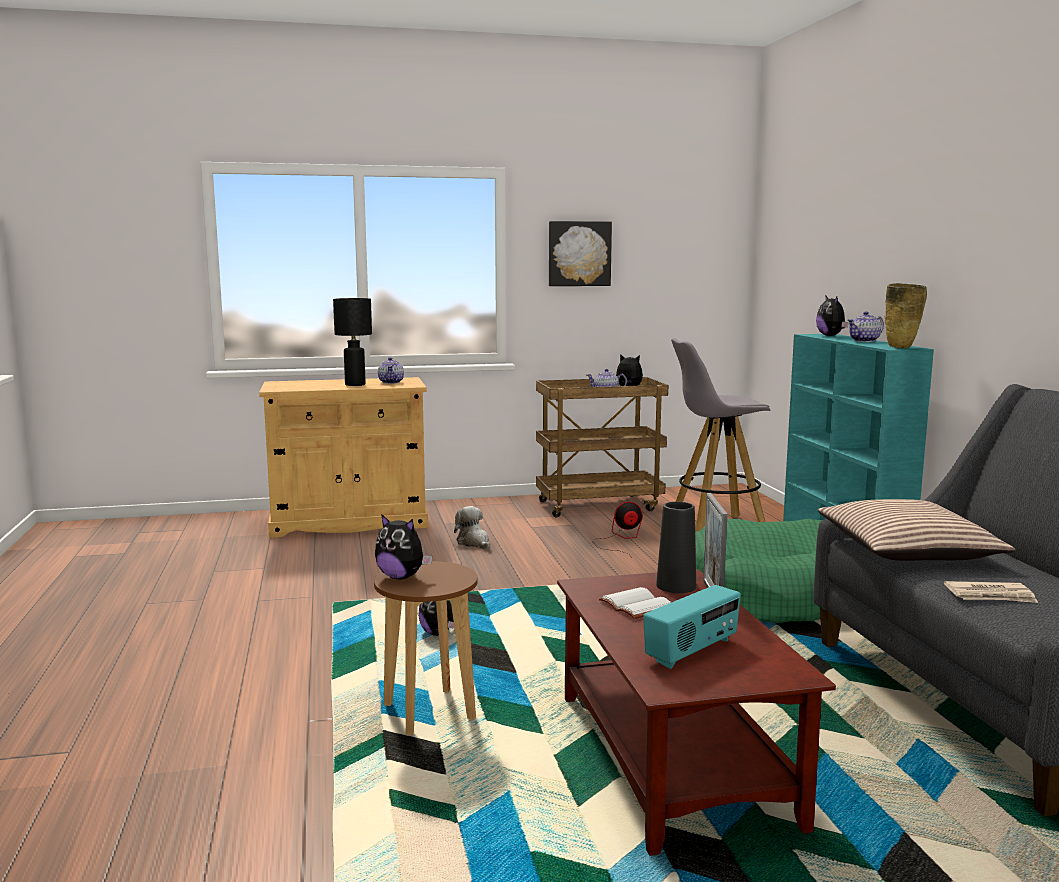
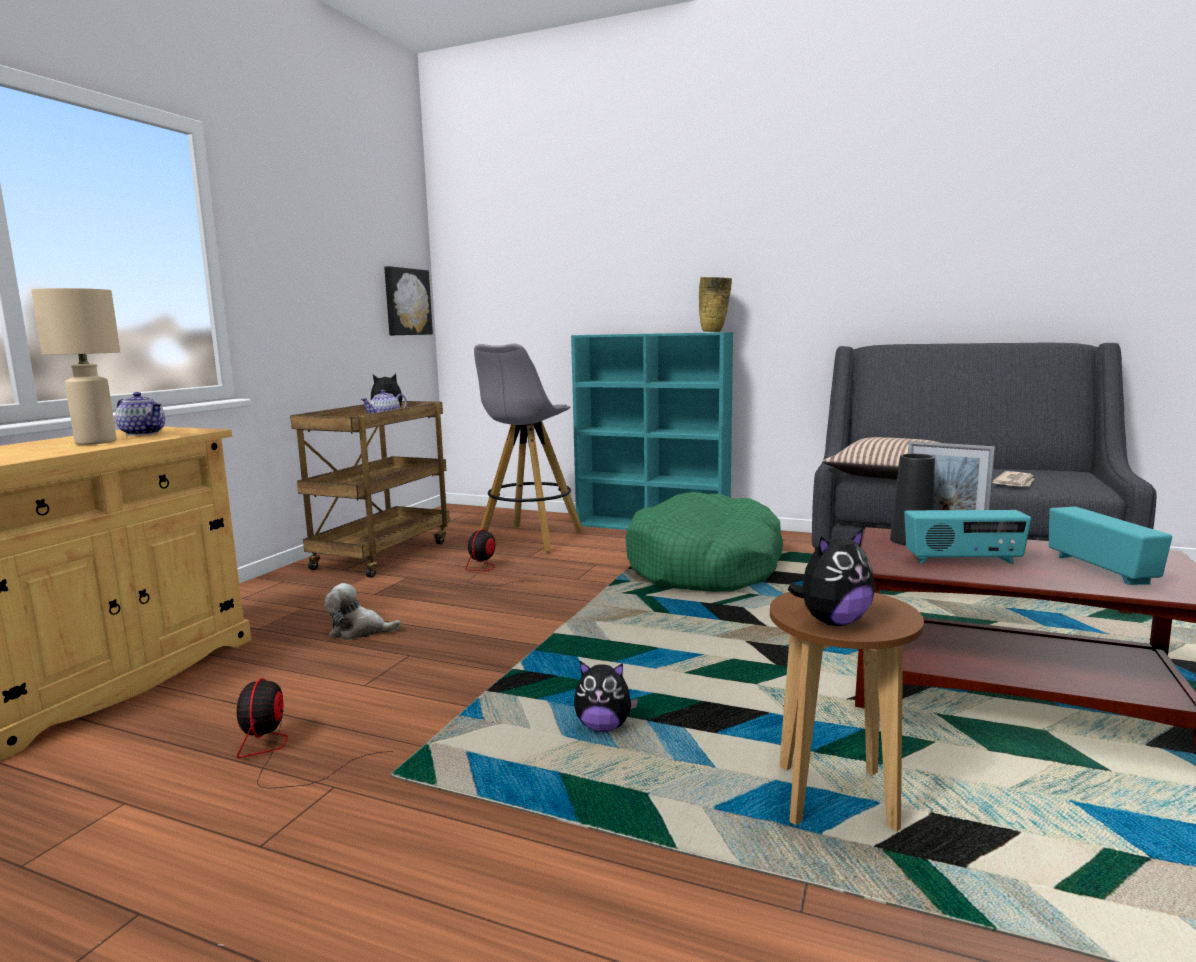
camera: 55 degrees left, 0 degrees up
black table lamp [333,298,372,386] -> beige table lamp [31,288,120,445]
picture [549,221,612,286] -> picture moved to [384,266,433,335]
white book [599,587,671,619] -> radio [904,510,1032,564]
plush toy [816,295,848,336] -> none
teapot [847,311,884,342] -> none
none -> fan [237,678,393,789]

